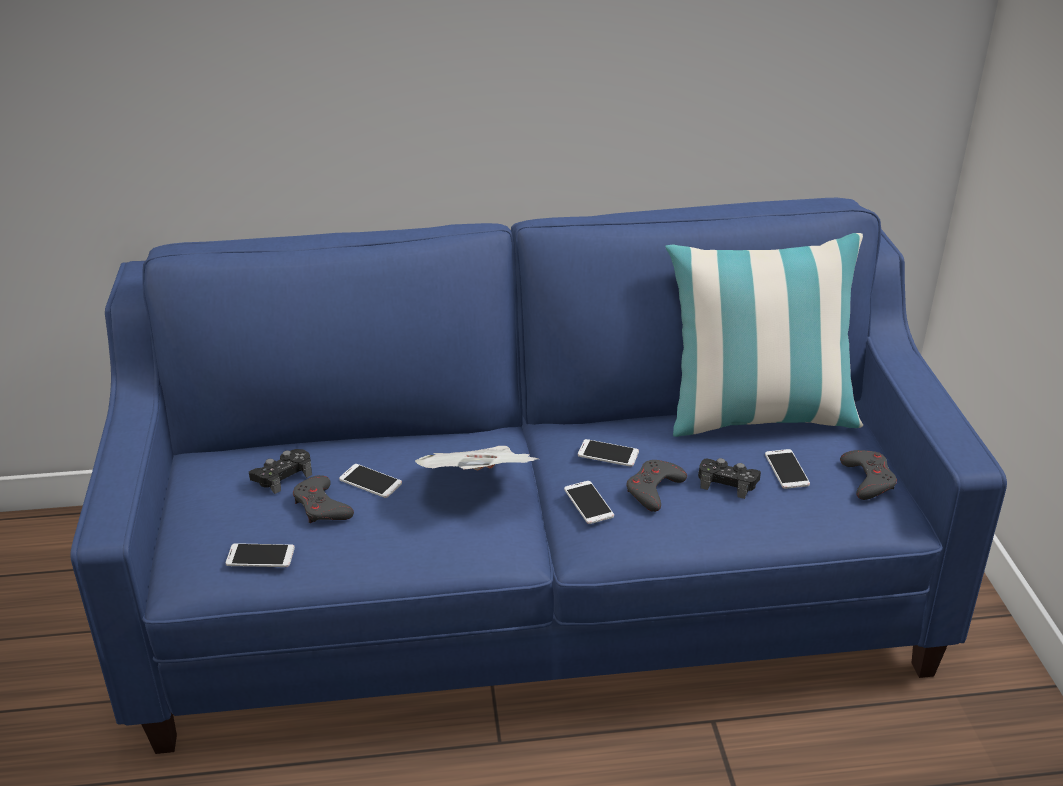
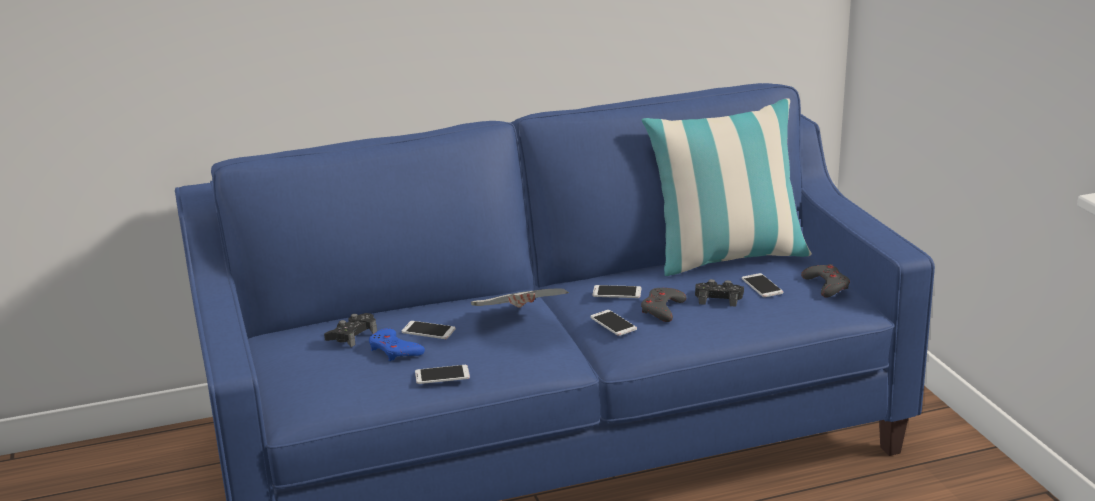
camera: 10 degrees left, 10 degrees down
phone [226,543,295,567] -> phone moved to [415,365,470,384]
grey game controller [293,475,354,523] -> blue game controller [369,328,425,361]

